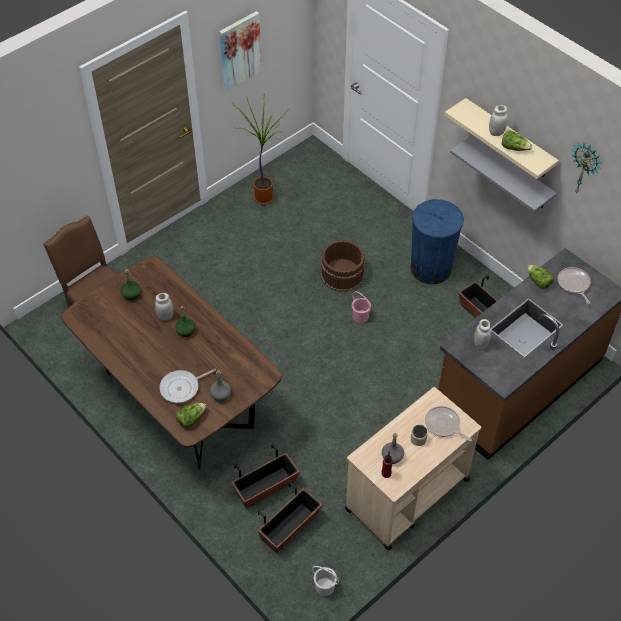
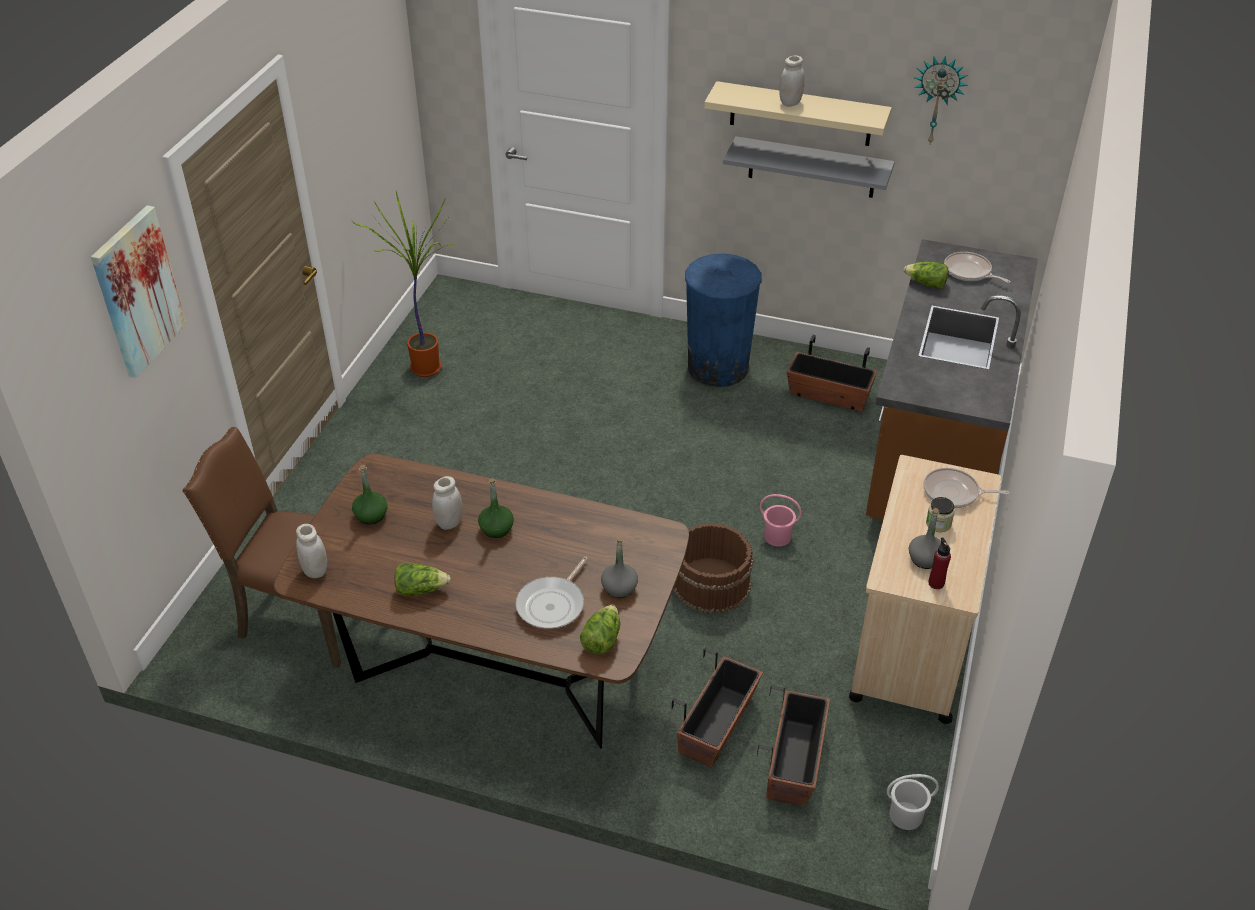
camera: 30 degrees left, 10 degrees down
picture [219,11,262,91] -> picture moved to [91,205,186,378]
brown bucket [320,240,365,292] -> brown bucket moved to [673,523,754,614]
pink bucket [352,291,371,323] -> pink bucket moved to [760,494,801,547]
white jar [474,319,491,349] -> white jar moved to [296,524,327,578]
lettuce [502,130,532,151] -> lettuce moved to [395,564,451,596]

